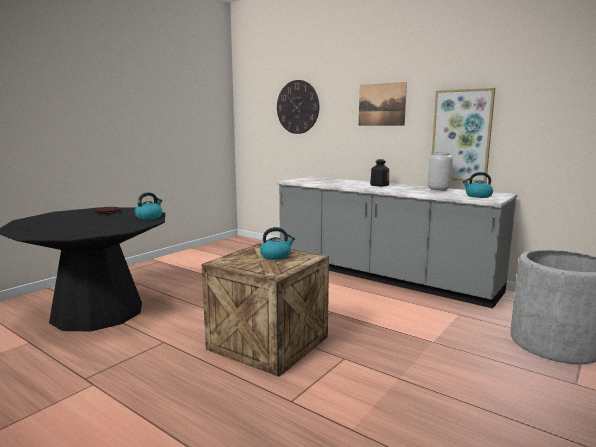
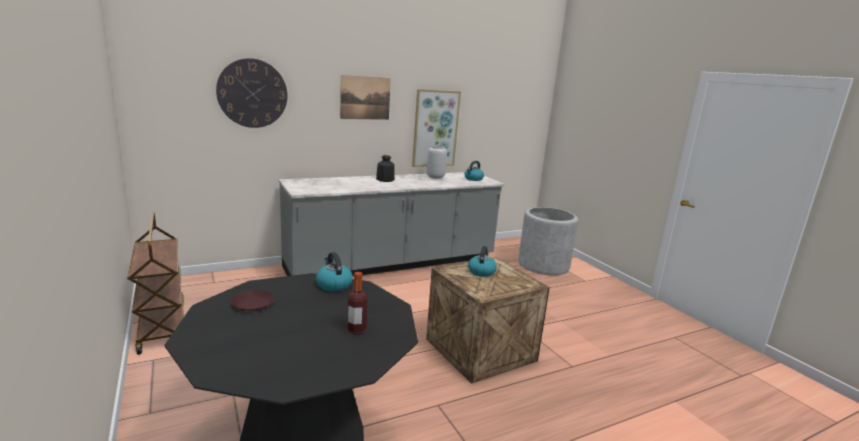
camera: 65 degrees left, 5 degrees up
none -> brown cart [127,212,184,355]
none -> bottle [347,272,367,333]

